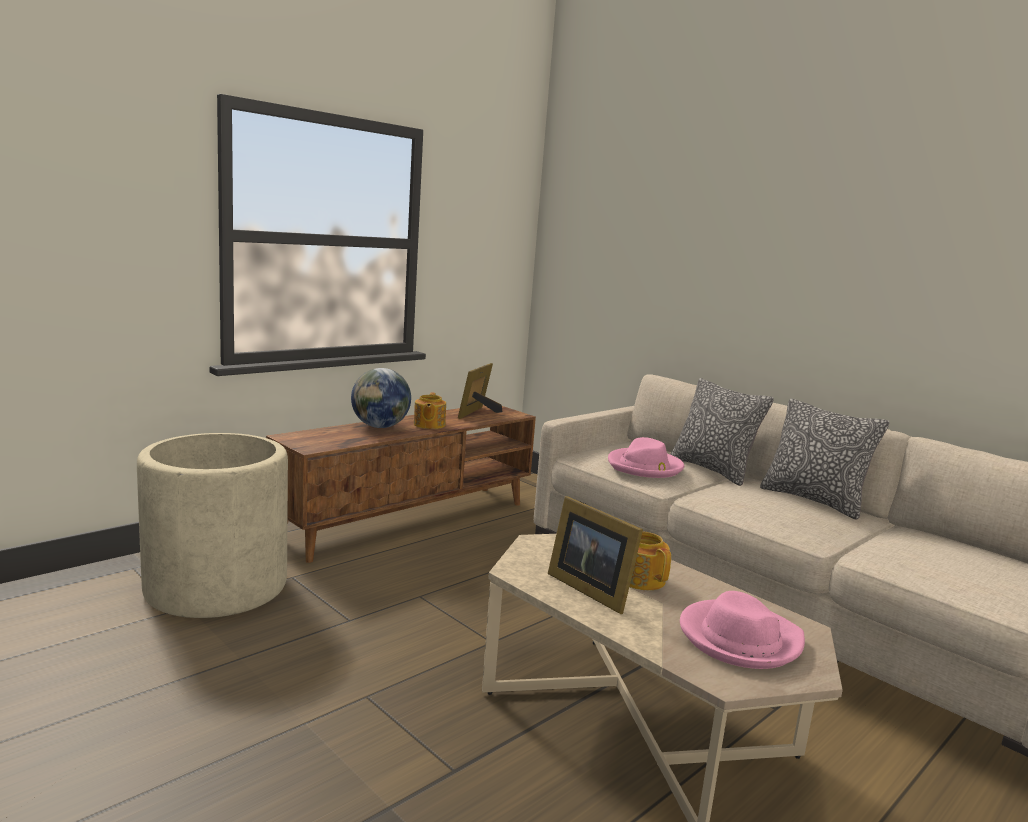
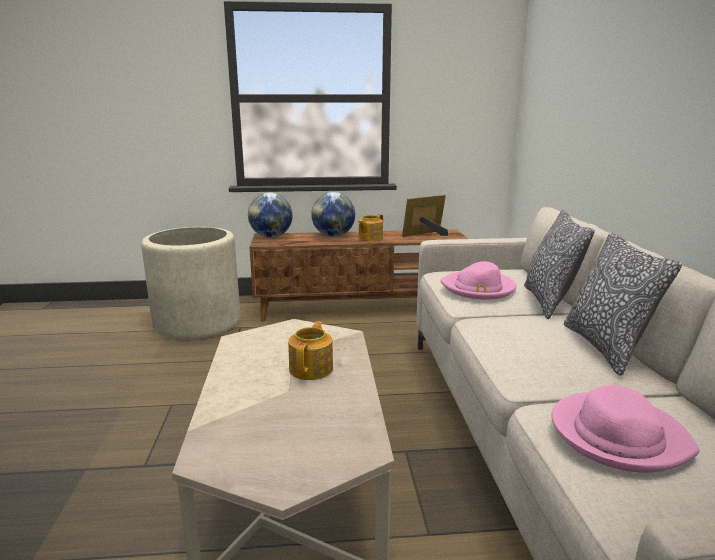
camera: 40 degrees right, 5 degrees up
picture frame [548,496,643,614] -> none
pink hat [680,591,805,669] -> pink hat moved to [552,385,699,473]
none -> globe [248,193,293,238]

